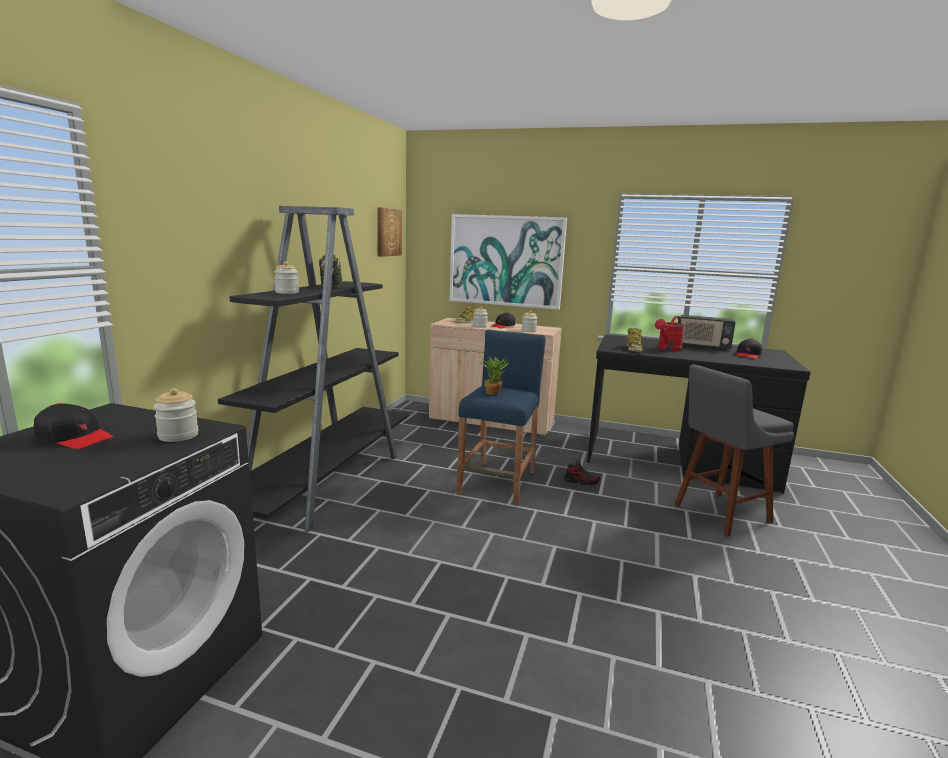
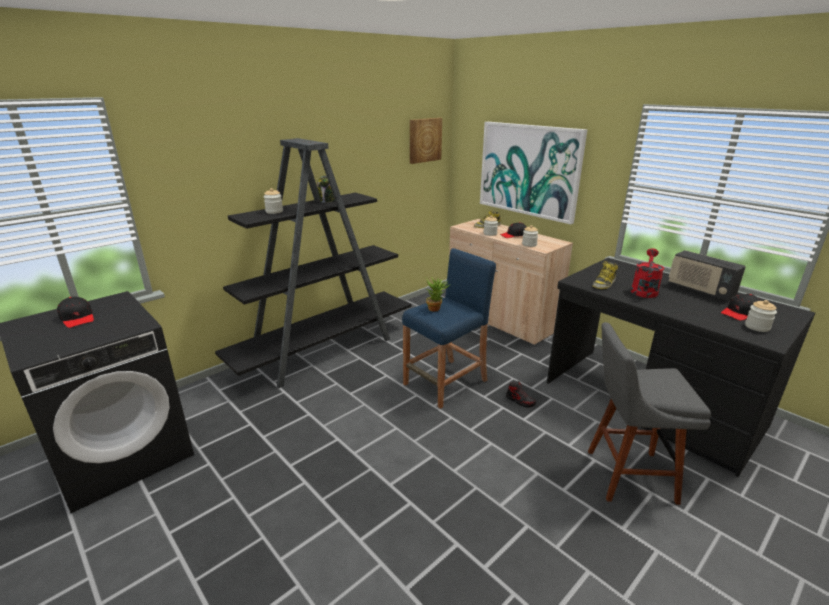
camera: 30 degrees right, 10 degrees up
jar [154,388,199,442] -> jar moved to [745,300,777,332]
red watering can [655,316,685,352] -> red watering can turned 135 degrees clockwise [631,248,664,298]

